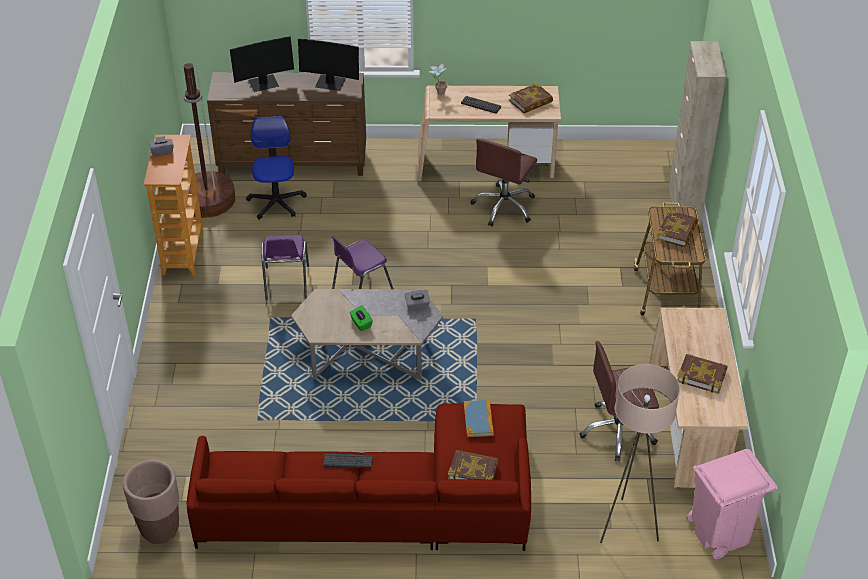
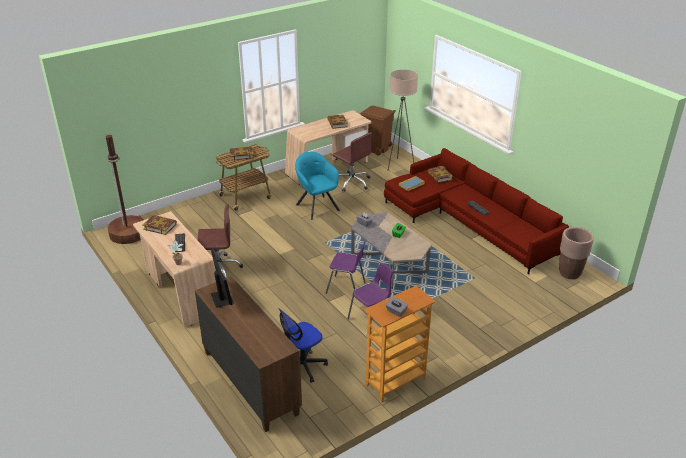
camera: 125 degrees left, 10 degrees down
brown floor lamp [184,63,235,218] -> brown floor lamp moved to [105,135,144,244]
monitor [230,36,294,92] -> none
beige cabinet [669,41,726,225] -> none
pink trash can [686,449,778,559] -> brown trash can [360,106,396,156]
none -> turquoise armchair [295,152,340,220]

